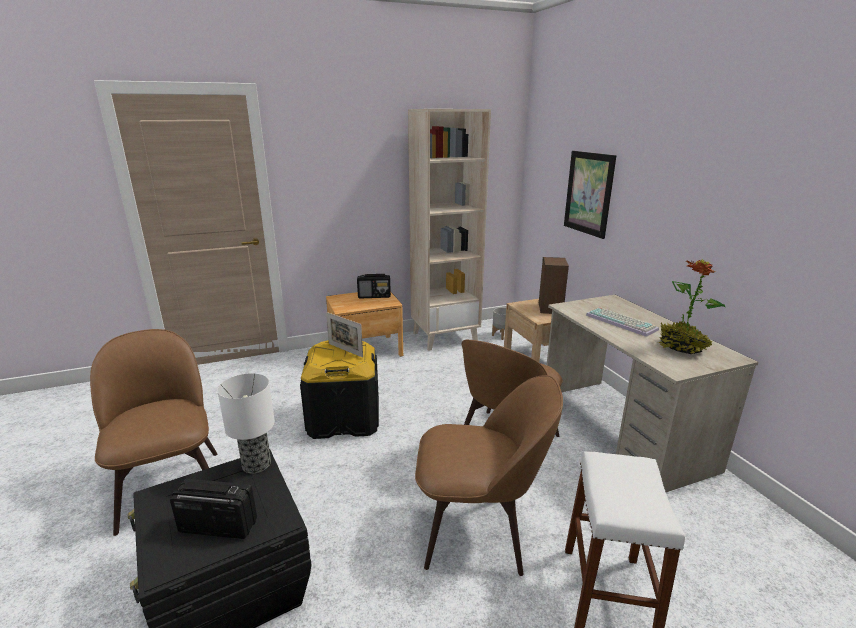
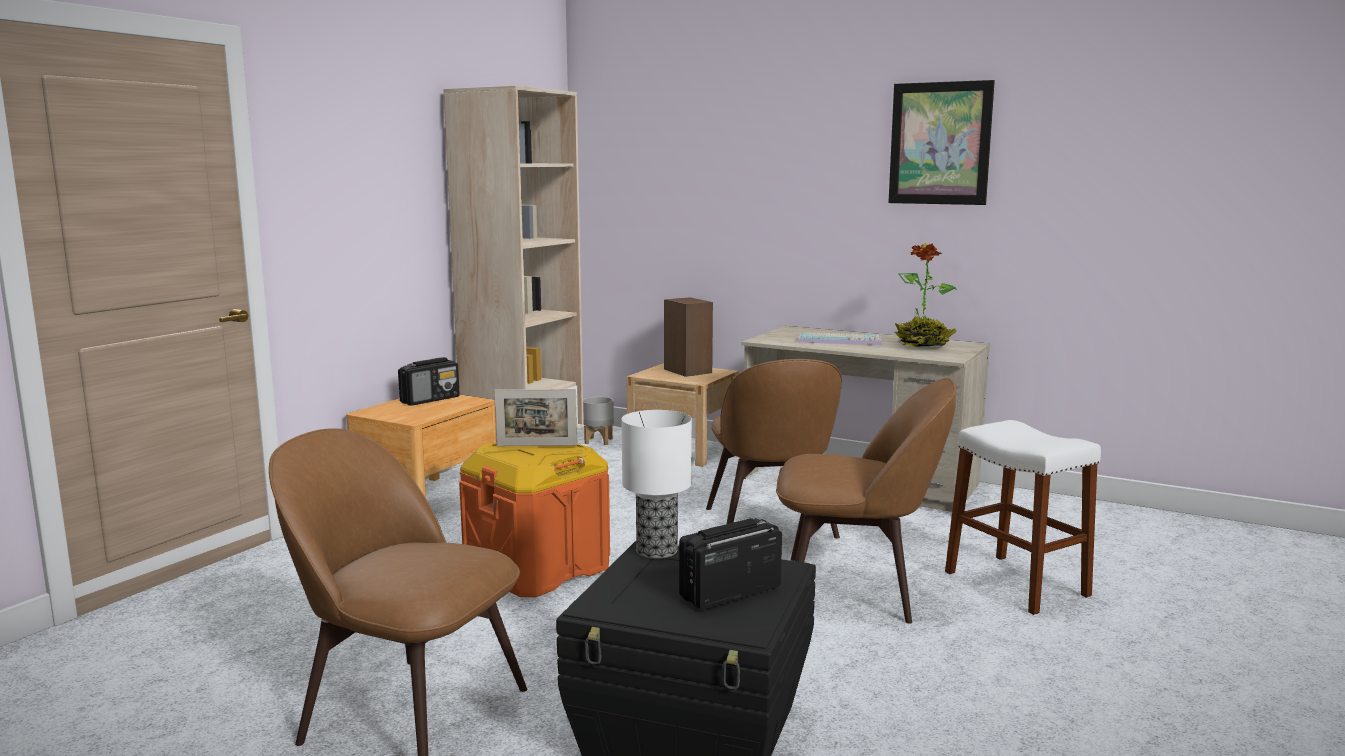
camera: 40 degrees left, 10 degrees down
black storage box [300,340,379,439] -> orange storage box [459,443,610,597]
brown chair [415,375,563,576] -> brown chair turned 45 degrees clockwise [776,378,956,624]
picture [564,151,616,239] -> picture moved to [888,80,995,205]

